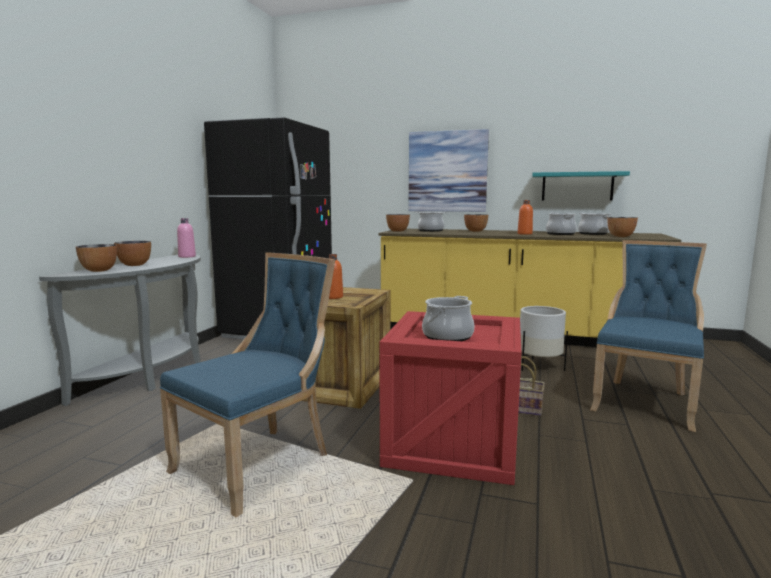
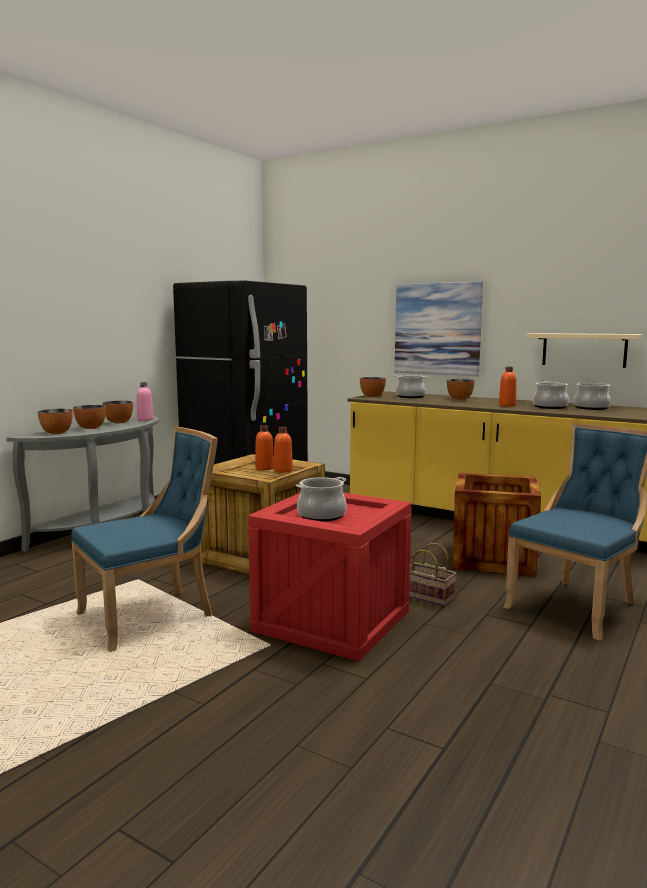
camera: 15 degrees right, 0 degrees up
white planter [520,306,568,371] -> crate [452,473,541,576]
turquoise shelf [532,171,630,201] -> beige shelf [525,333,643,368]
bowl [607,217,638,237] -> bowl moved to [103,401,133,423]
none -> orange bottle [274,427,293,473]

